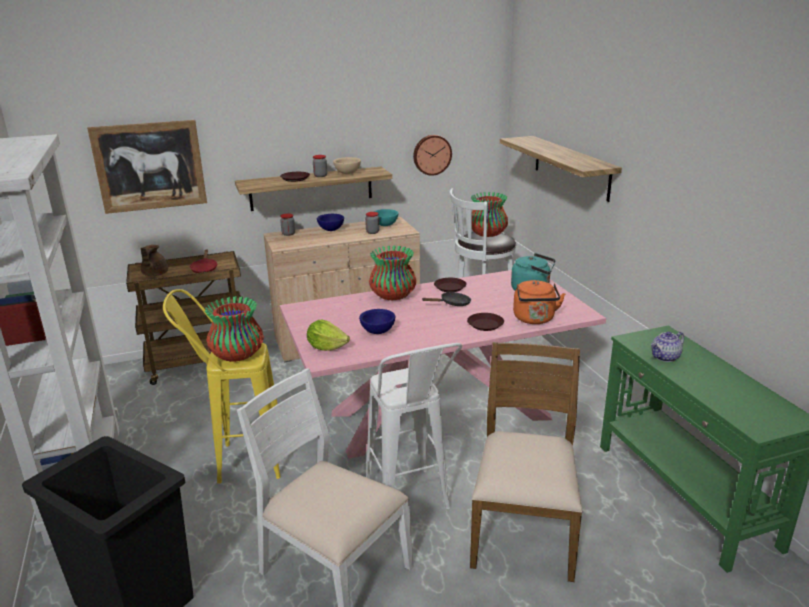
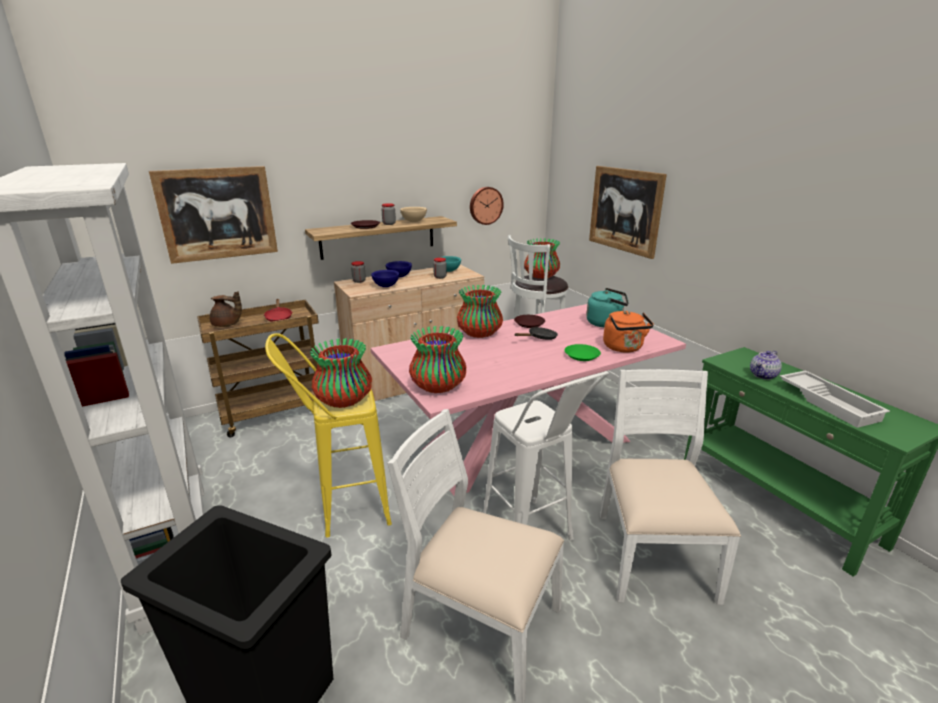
camera: 10 degrees left, 0 degrees up
brown teapot [141,245,168,276] -> brown teapot turned 75 degrees counterclockwise [210,291,242,327]
lettuce [307,320,350,351] -> vase [409,326,466,393]
blue bowl [359,309,395,334] -> blue bowl moved to [371,270,399,287]
brown plate [467,313,504,331] -> green plate [564,344,601,361]
brown chair [470,342,583,582] -> white chair [600,369,741,605]
shelf [500,136,622,202] -> picture [589,166,667,259]
none -> white tray [779,370,890,428]

